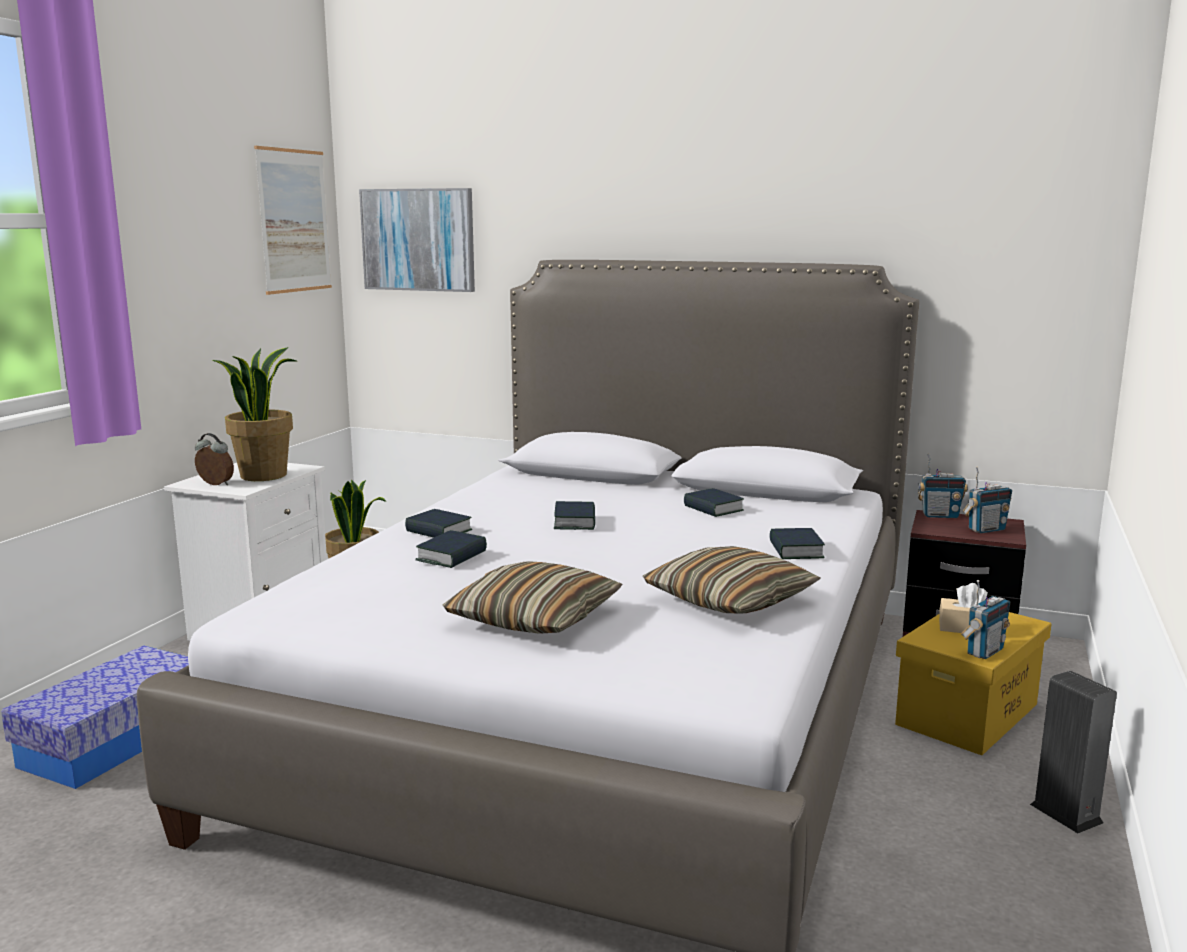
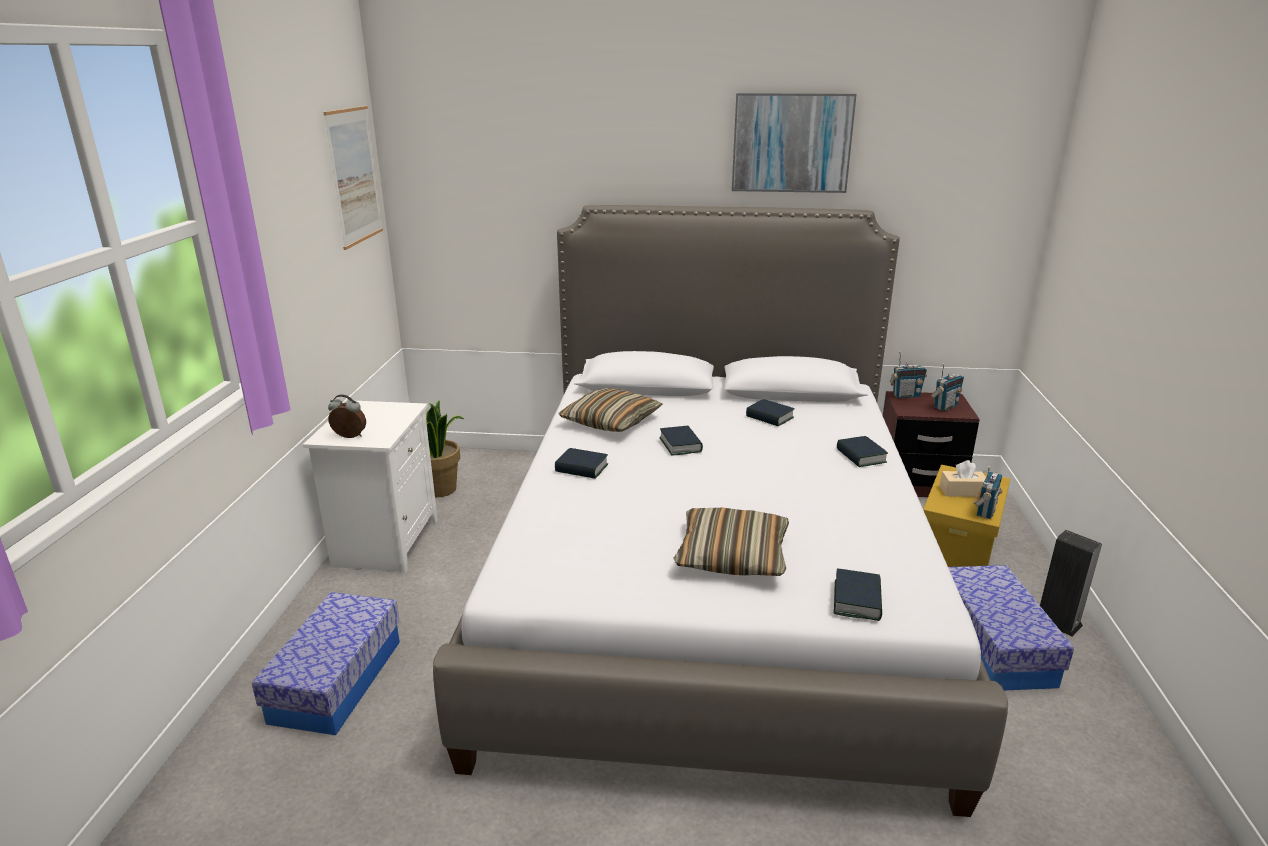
camera: 15 degrees left, 10 degrees up
potted plant [213,347,296,481] -> none
picture [359,188,475,292] -> picture moved to [732,93,857,193]
book [415,530,487,568] -> book moved to [833,569,882,621]
pillow [643,546,821,614] -> pillow moved to [559,388,663,432]
none -> storage box [948,565,1074,691]

